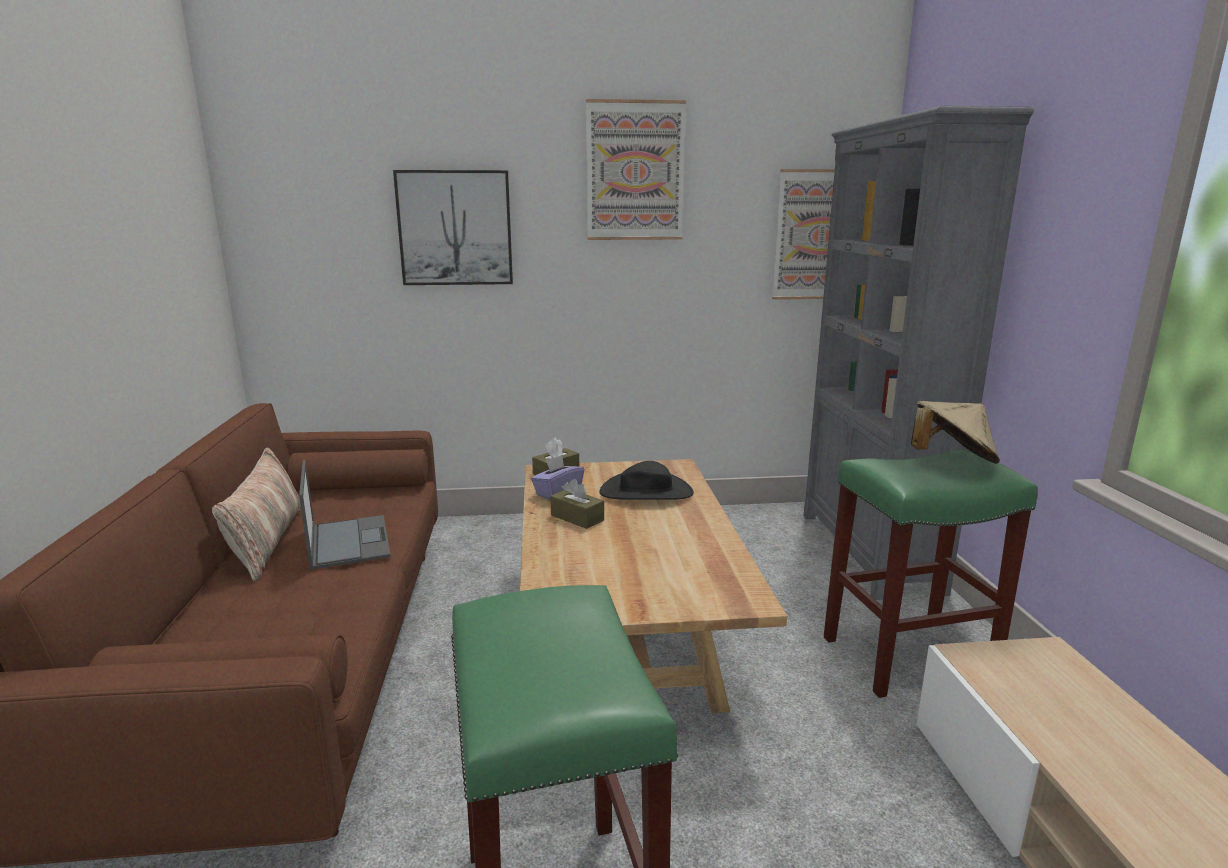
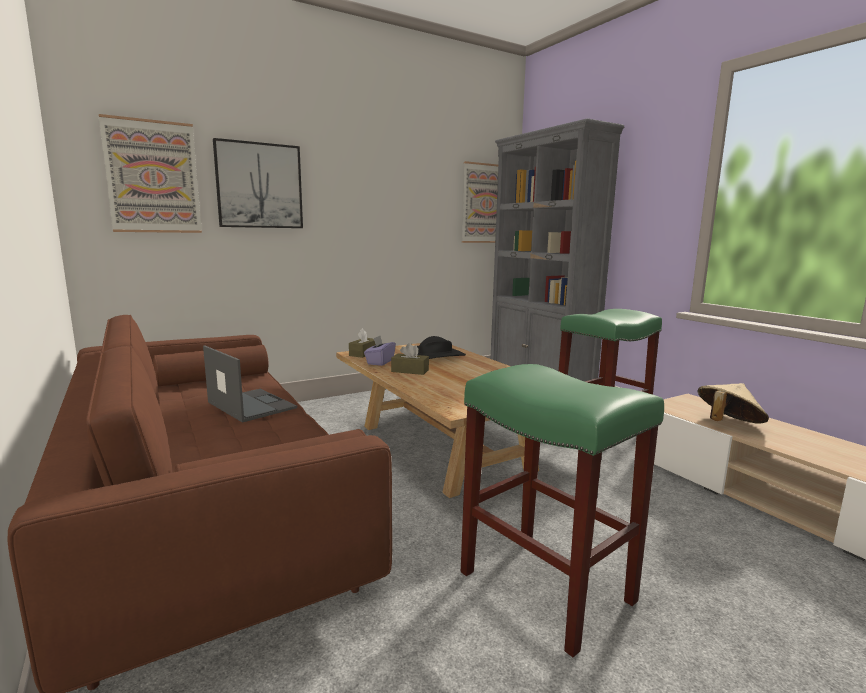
camera: 25 degrees left, 5 degrees down
pillow [212,448,301,581] -> none
picture [586,99,686,240] -> picture moved to [99,114,202,233]
beige hat [911,401,1000,464] -> beige hat moved to [698,383,769,424]

